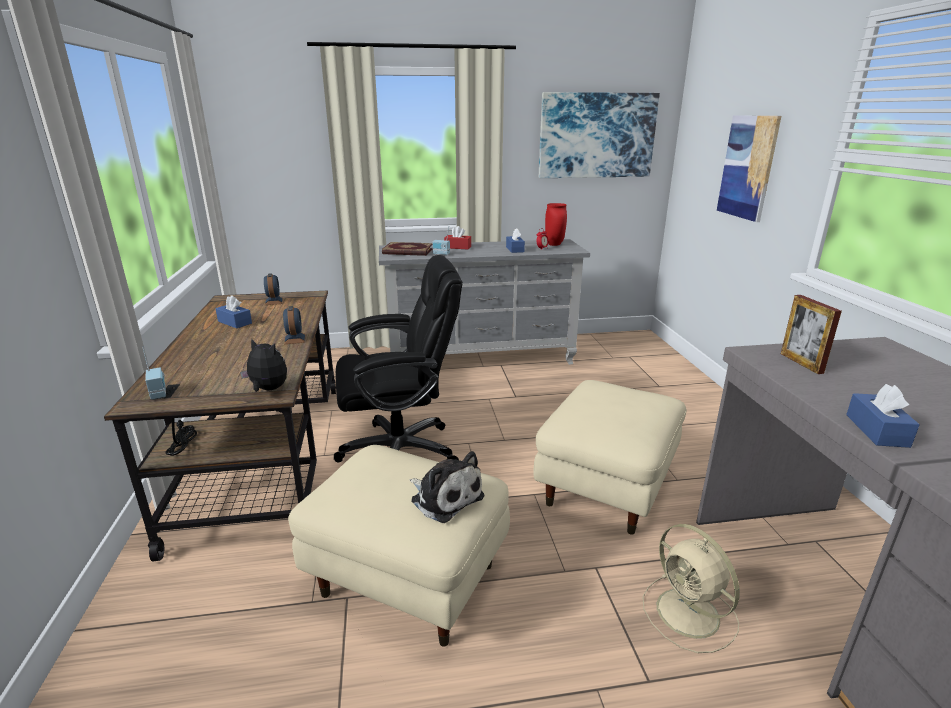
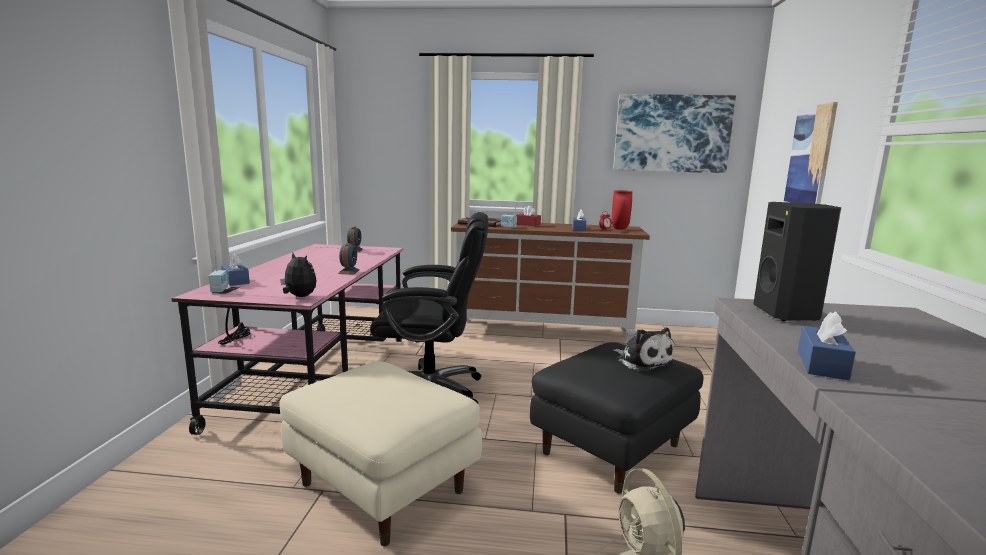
camera: 15 degrees right, 10 degrees down
brown desk [104,291,336,562] -> pink desk [172,244,403,435]
blue tissue box [215,295,252,328] -> blue tissue box moved to [221,253,250,286]
grey dresser [379,239,590,365] -> brown dresser [451,223,650,344]
plush toy [409,451,484,523] -> plush toy moved to [614,328,675,372]
beige ottoman [533,380,686,535] -> black ottoman [530,342,703,494]
picture frame [781,295,842,374] -> black speaker [753,202,841,321]

